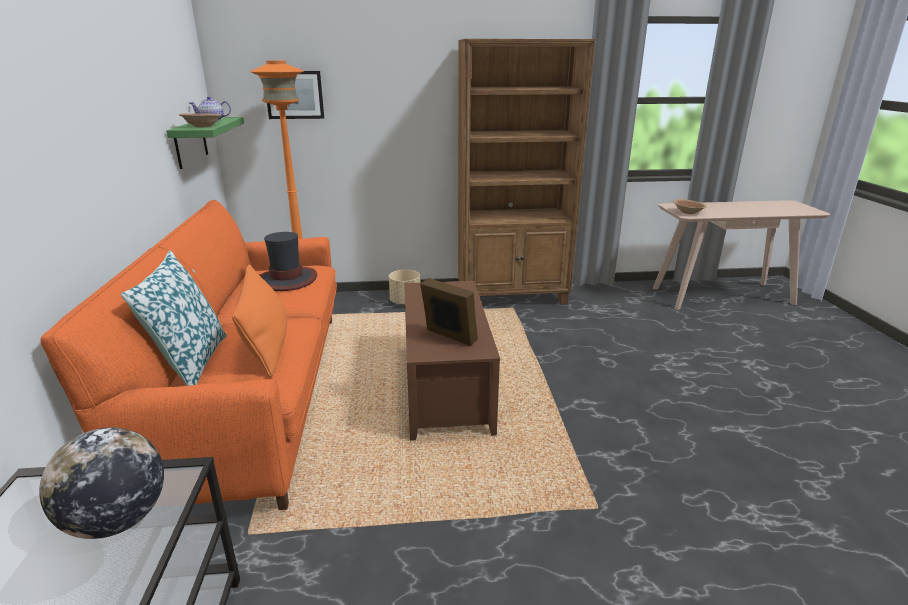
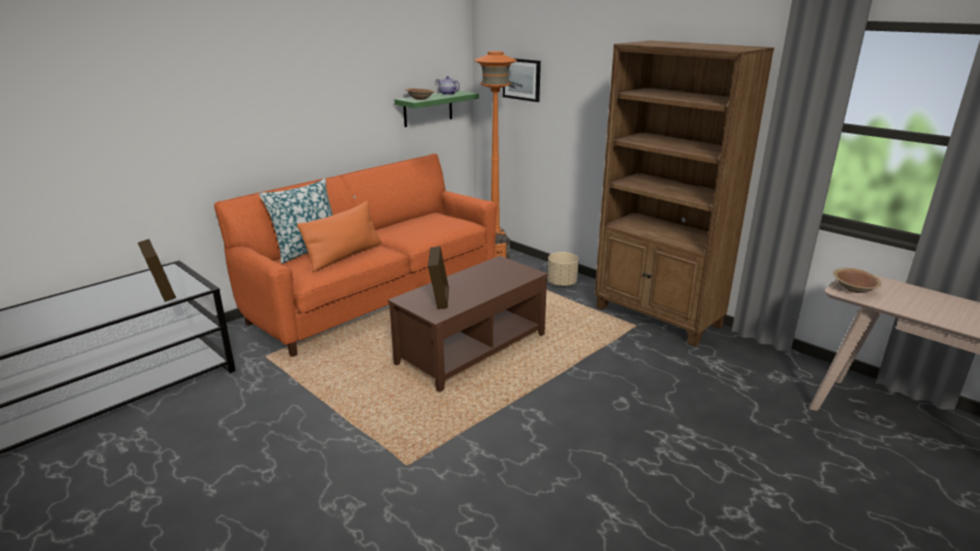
camera: 50 degrees right, 0 degrees up
globe [39,427,164,539] -> picture frame [138,239,176,302]
hat [259,232,317,291] -> none

